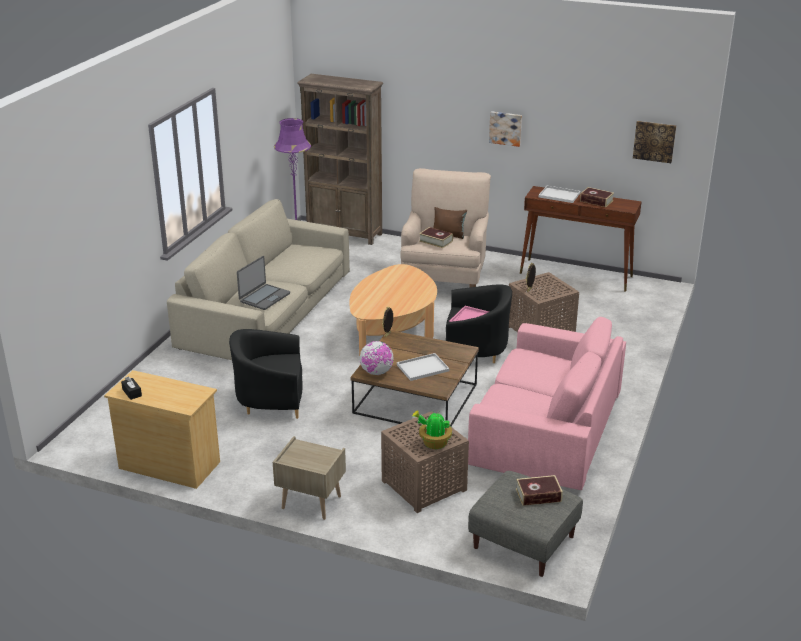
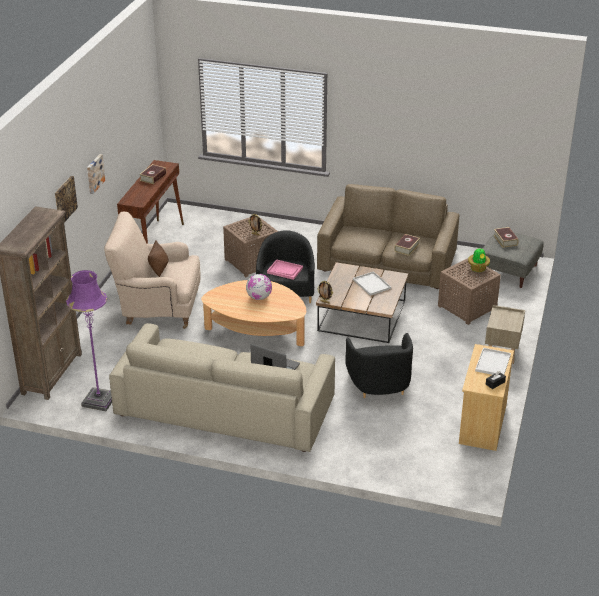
camera: 95 degrees left, 5 degrees up
globe [360,341,394,375] -> globe moved to [246,274,272,300]
book [419,227,453,248] -> book moved to [394,234,420,256]
pink sofa [468,317,626,490] -> brown sofa [317,184,459,289]
white tray [539,186,581,203] -> white tray moved to [475,348,511,375]
picture [633,121,676,163] -> picture moved to [55,176,78,223]

